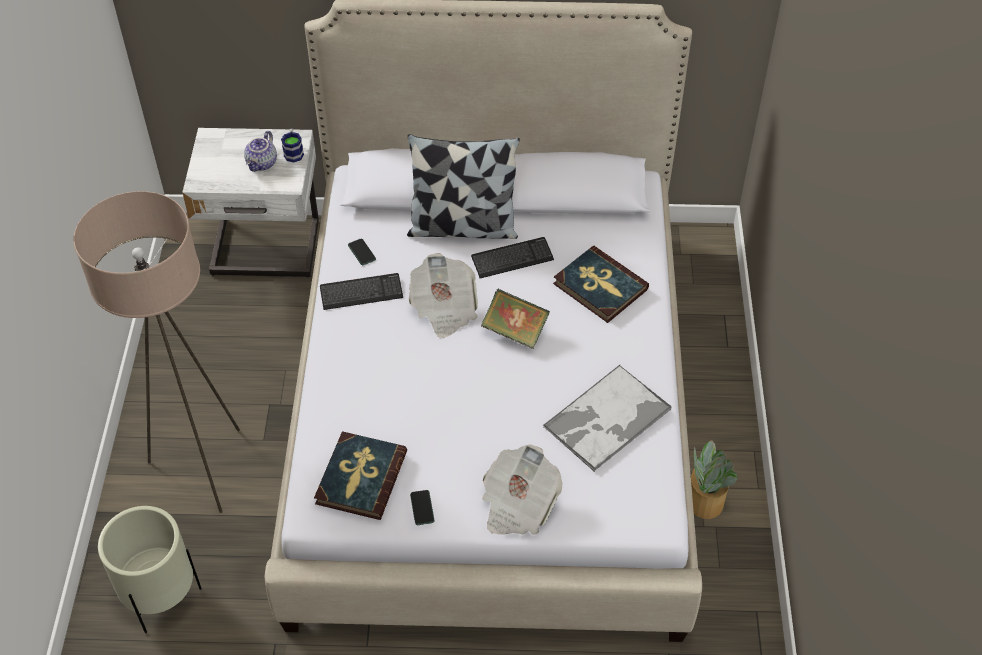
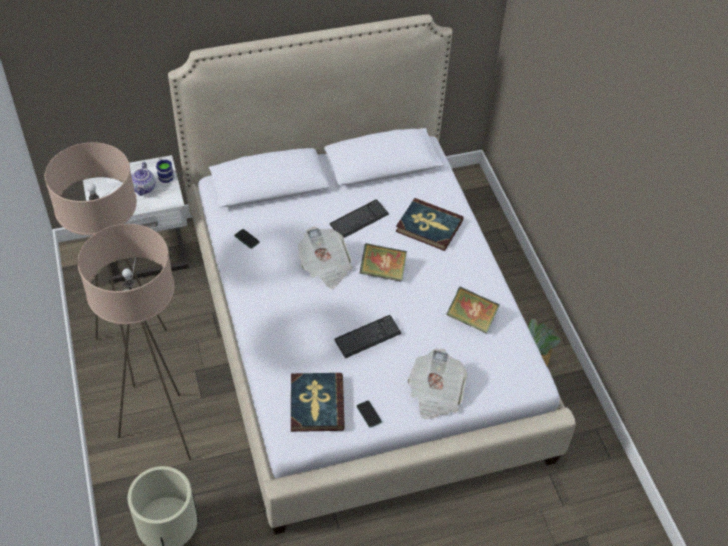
camera: 20 degrees left, 0 degrees up
keyboard [320,273,403,310] -> keyboard moved to [334,315,401,358]
pillow [407,134,520,239] -> none
tray [543,365,672,472] -> book [446,286,500,333]
none -> beige floor lamp [45,142,167,388]

